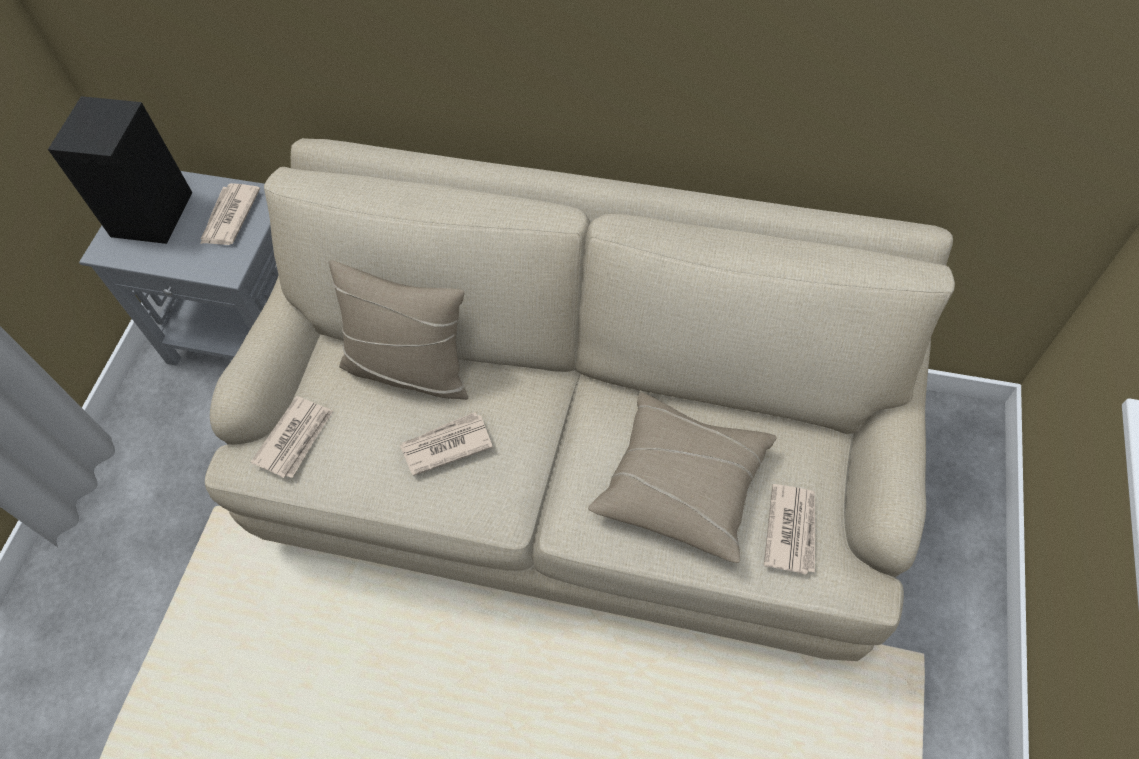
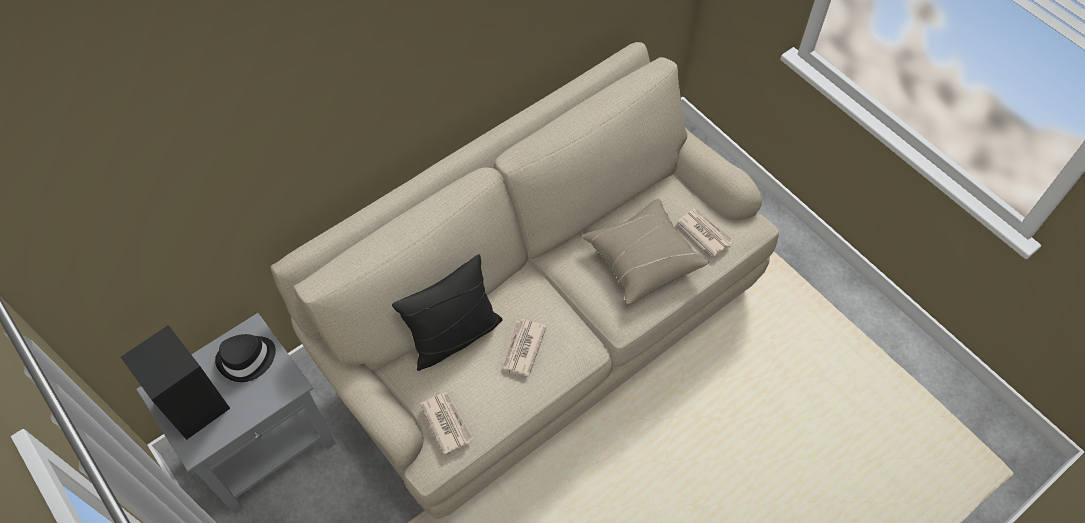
camera: 55 degrees left, 0 degrees up
newspaper [200,183,261,245] -> black hat [215,334,276,382]
beige pillow [329,260,468,400] -> black pillow [392,254,503,371]

